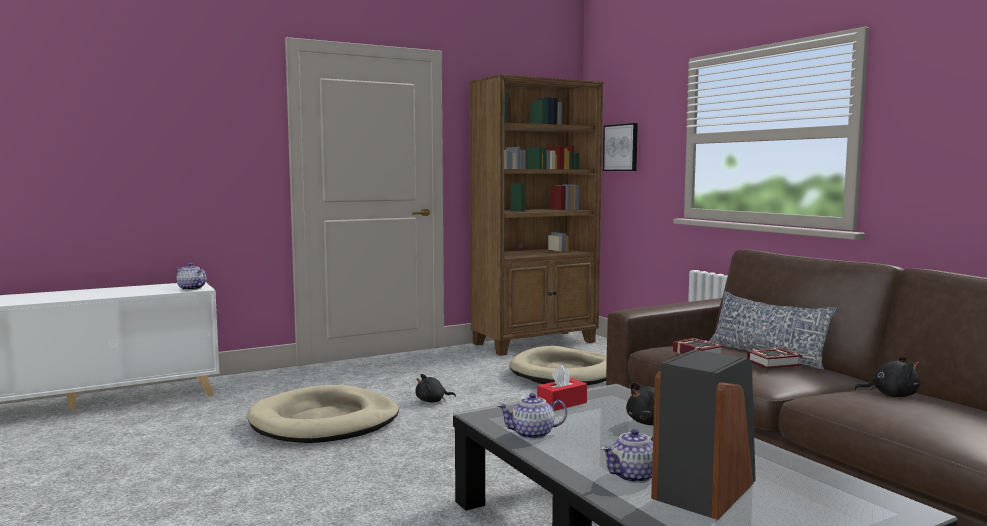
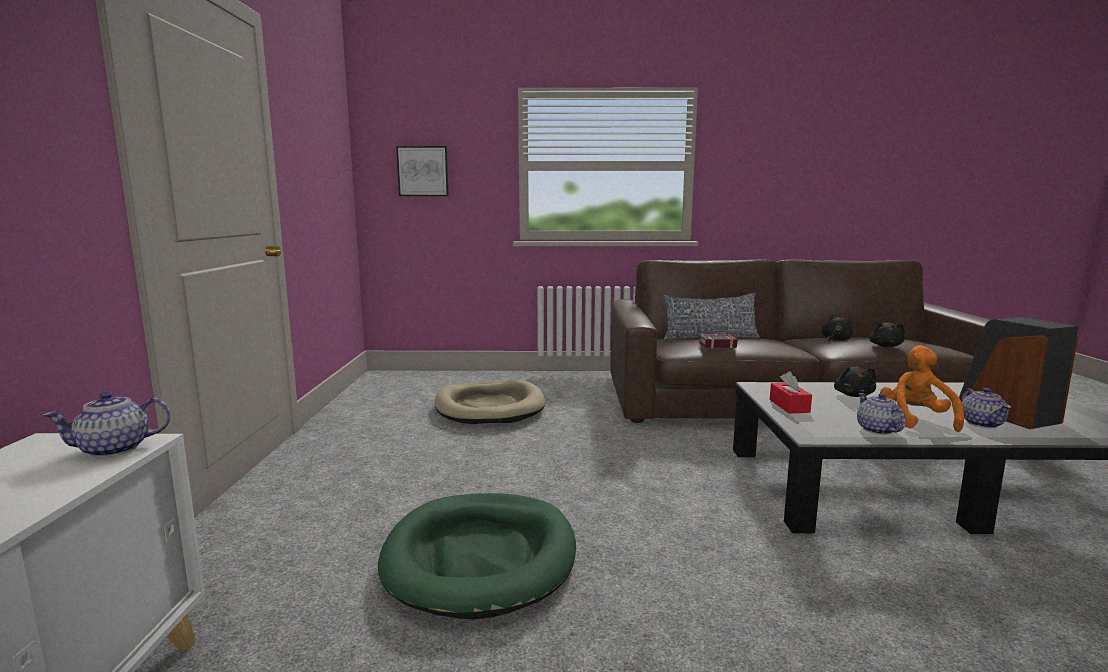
camera: 60 degrees left, 5 degrees up
beige dog bed [247,385,399,443] -> green dog bed [378,493,576,620]
black plush toy [416,374,456,402] -> black plush toy moved to [870,322,905,347]
brown bookcase [470,74,603,356] -> none
teapot [497,393,567,440] -> teapot turned 150 degrees clockwise [857,393,906,435]
book [747,348,802,369] -> none
none -> orange plush toy [880,345,964,432]

